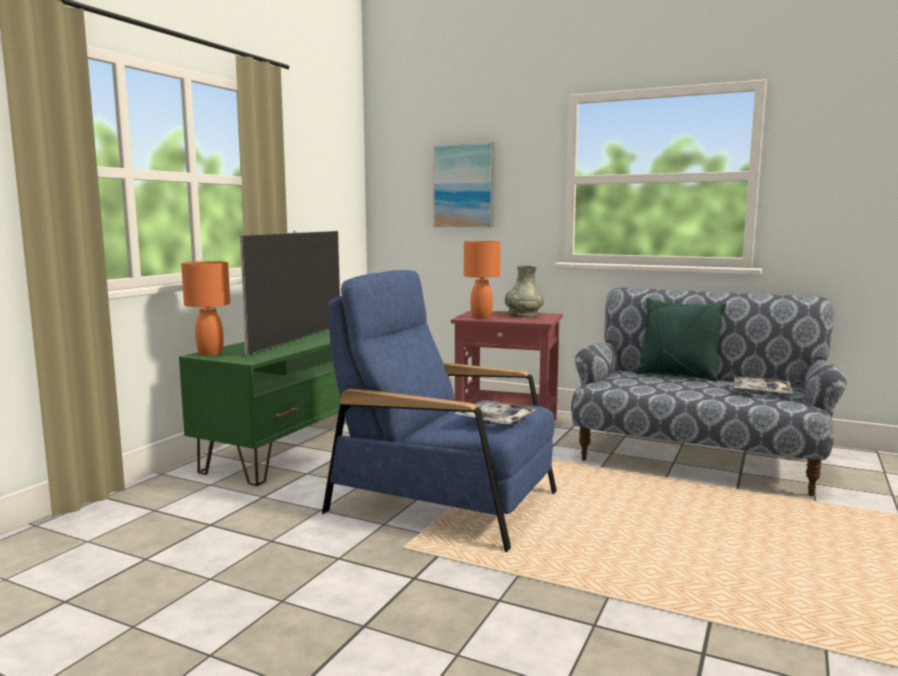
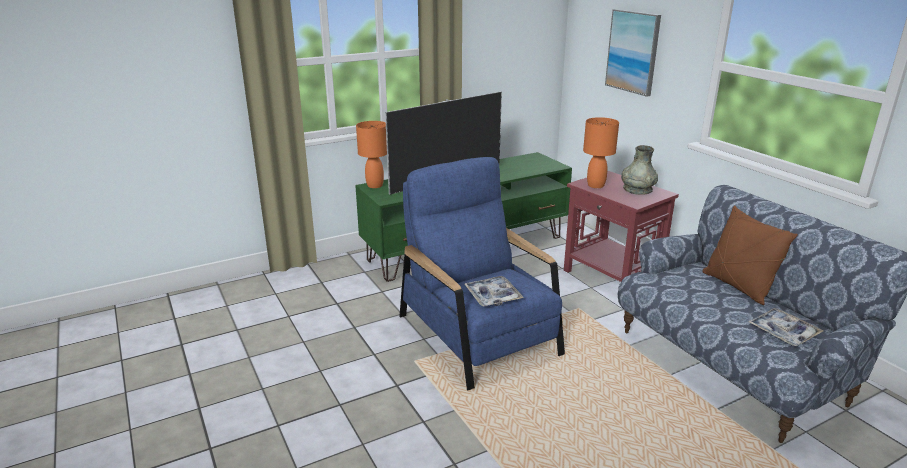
camera: 35 degrees right, 15 degrees up
green pillow [635,298,727,381] -> brown pillow [702,205,798,305]

